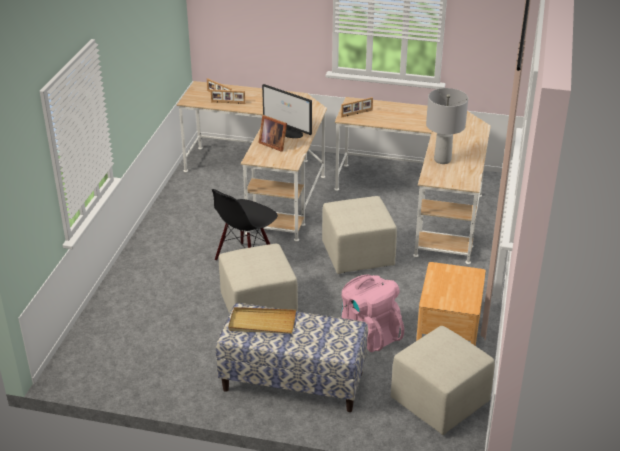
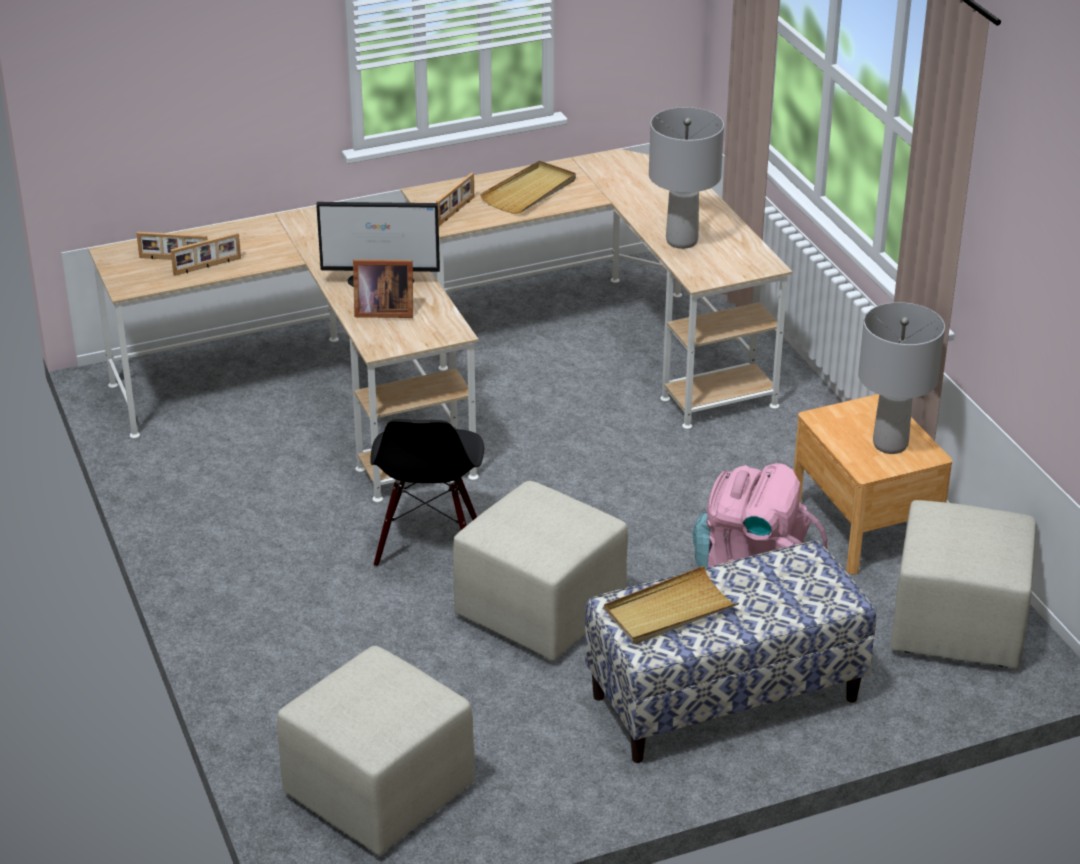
camera: 35 degrees left, 0 degrees up
beige ottoman [322,196,397,274] -> beige ottoman moved to [277,646,475,856]
none -> beige tray [480,161,576,214]
none -> grey table lamp [858,302,945,454]

